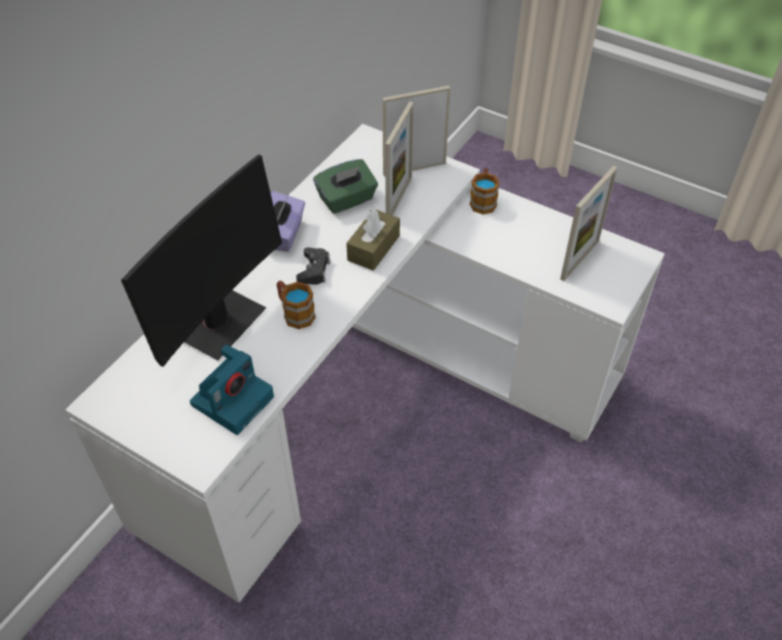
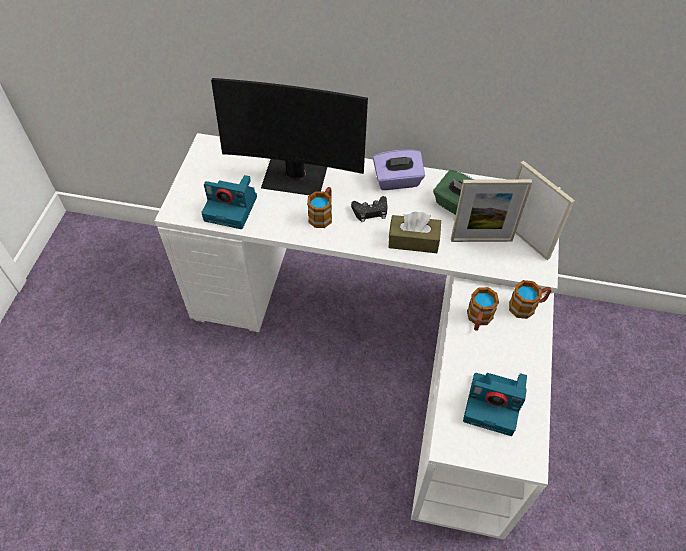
camera: 70 degrees right, 5 degrees up
picture frame [560,166,618,281] -> camera [463,373,527,436]
none -> mug [467,287,499,331]

